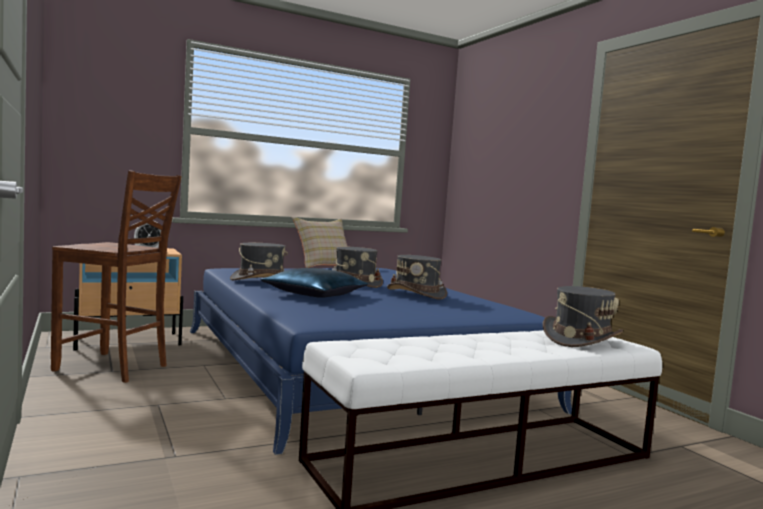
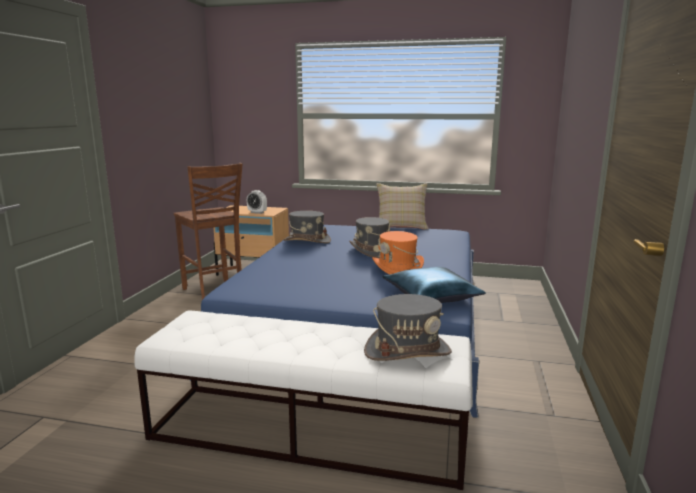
camera: 40 degrees right, 10 degrees up
blue pillow [260,268,368,298] -> blue pillow moved to [382,267,486,303]
grey hat [387,255,447,300] -> orange hat [372,231,424,275]

